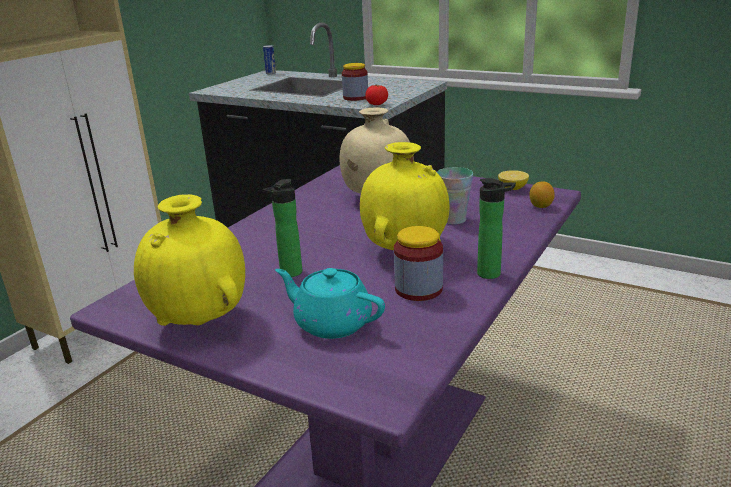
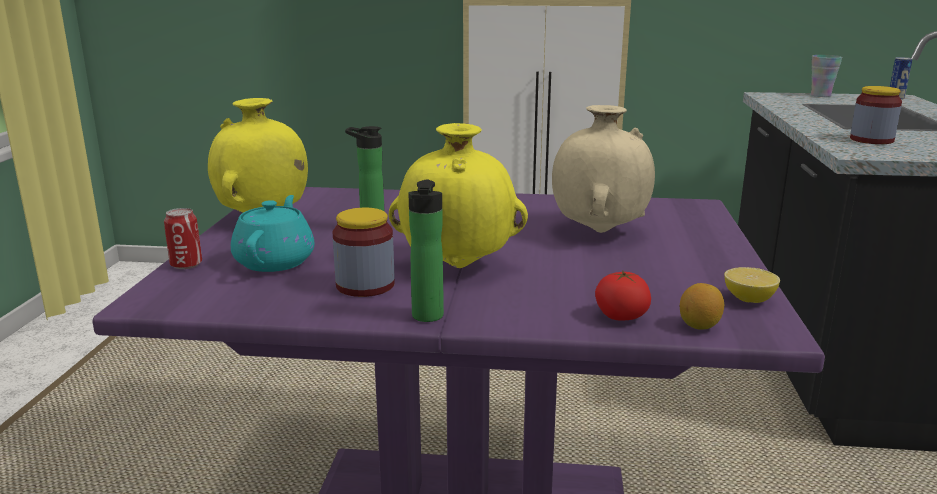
camera: 65 degrees right, 5 degrees down
tomato [365,85,388,105] -> tomato moved to [595,270,651,321]
cup [437,167,473,224] -> cup moved to [811,55,842,97]
none -> can [164,208,202,269]

